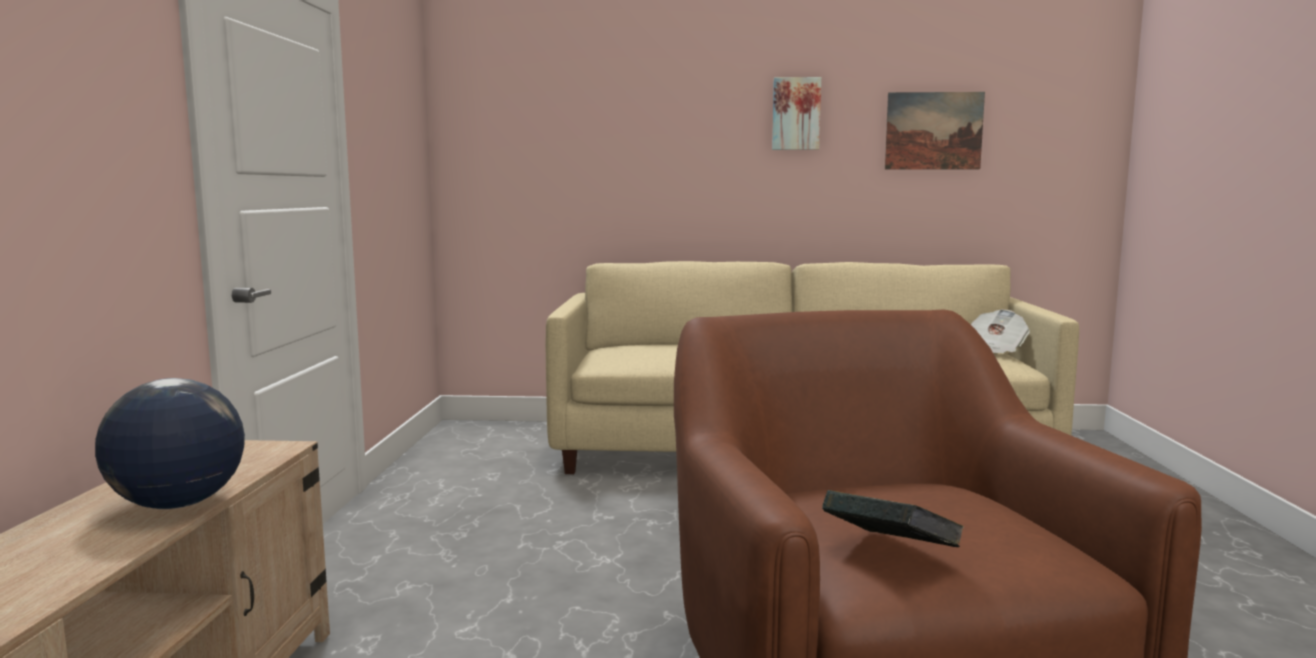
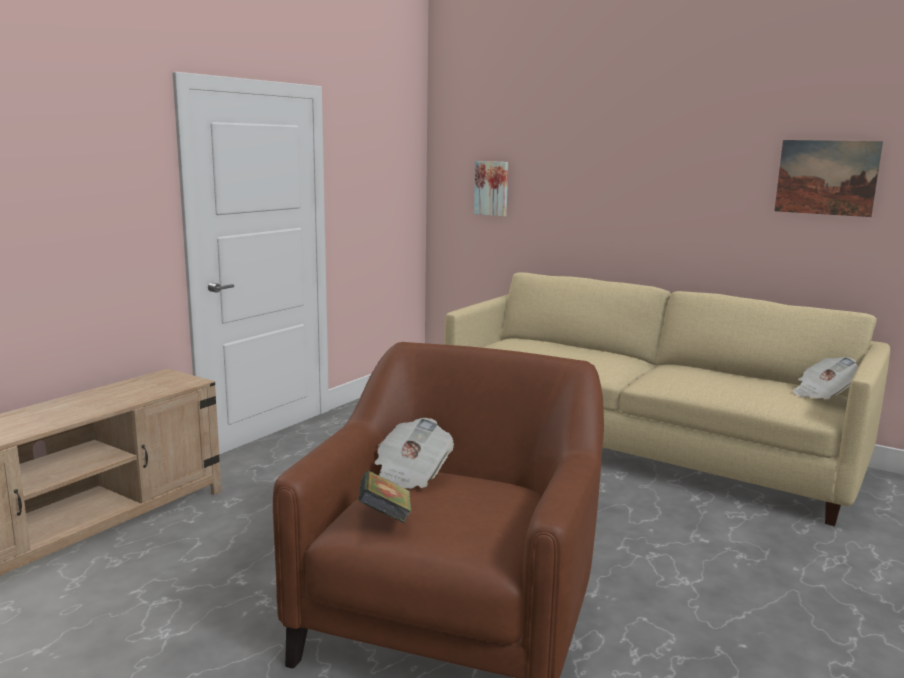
camera: 30 degrees right, 5 degrees up
globe [95,378,245,509] -> none
picture [772,77,821,150] -> picture moved to [474,161,508,216]
none -> newspaper [375,418,454,489]

